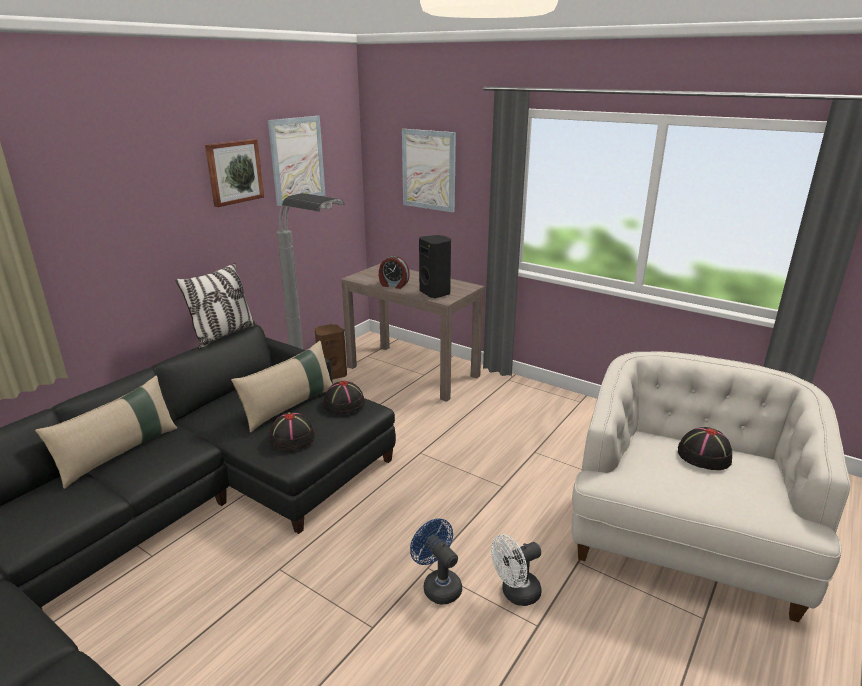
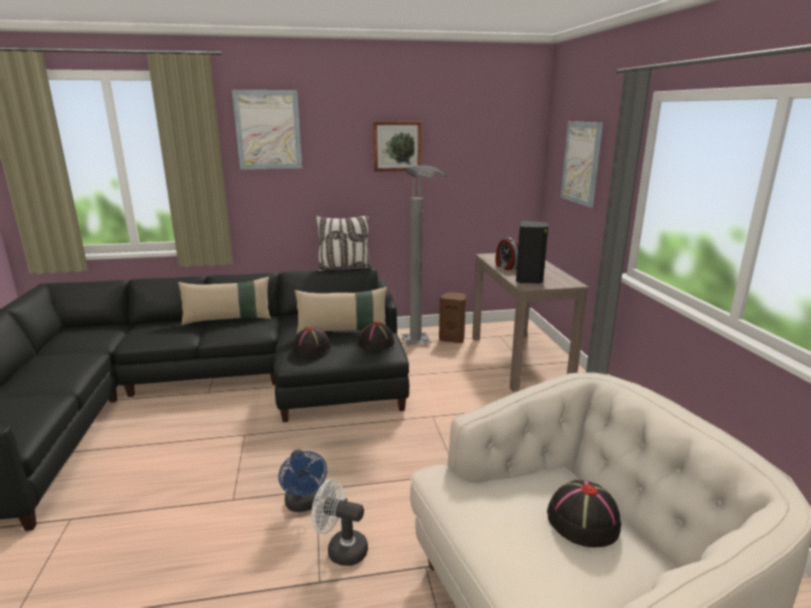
camera: 45 degrees right, 5 degrees down
picture [268,116,325,206] -> picture moved to [232,90,302,169]
blue fan [410,519,462,604] -> blue fan turned 150 degrees clockwise [278,450,327,512]

